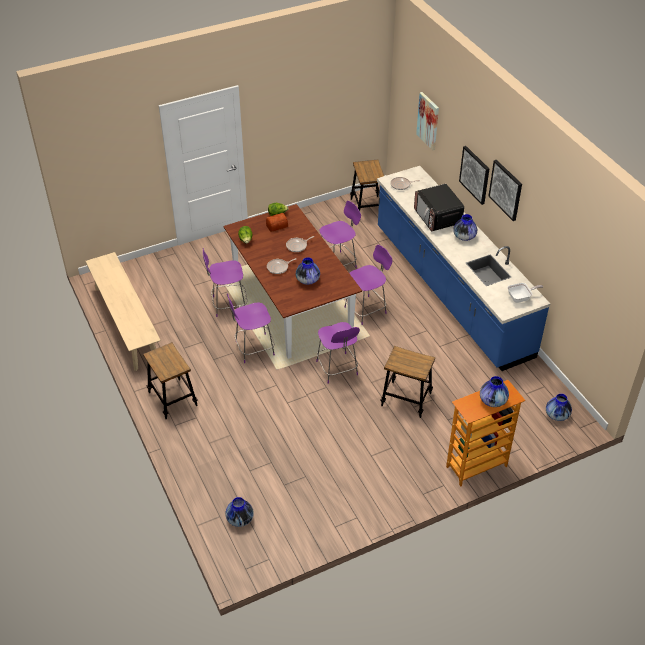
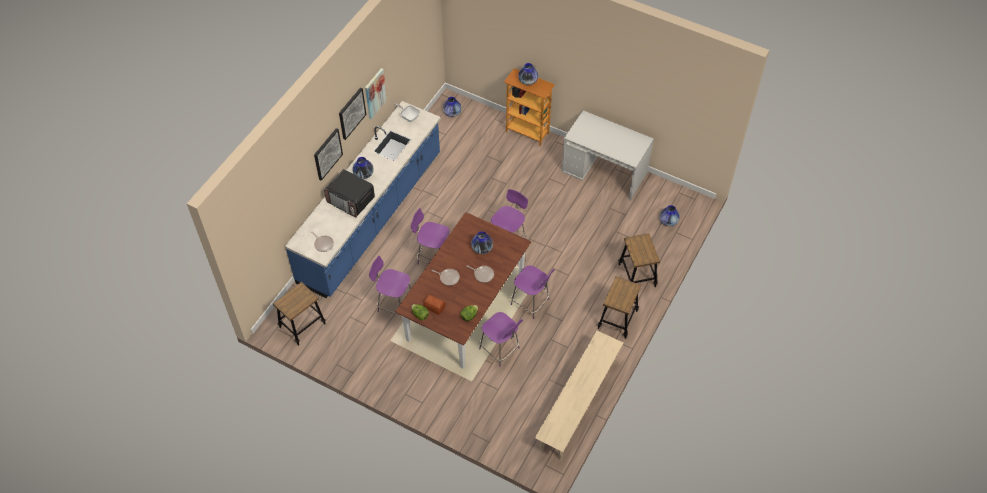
camera: 125 degrees left, 10 degrees up
stool [380,346,435,418] -> stool moved to [618,233,660,287]
microwave [414,184,464,231] -> microwave turned 90 degrees clockwise [324,169,375,217]
picture [416,92,439,151] -> picture moved to [365,68,387,119]
none -> white desk [562,110,654,201]

